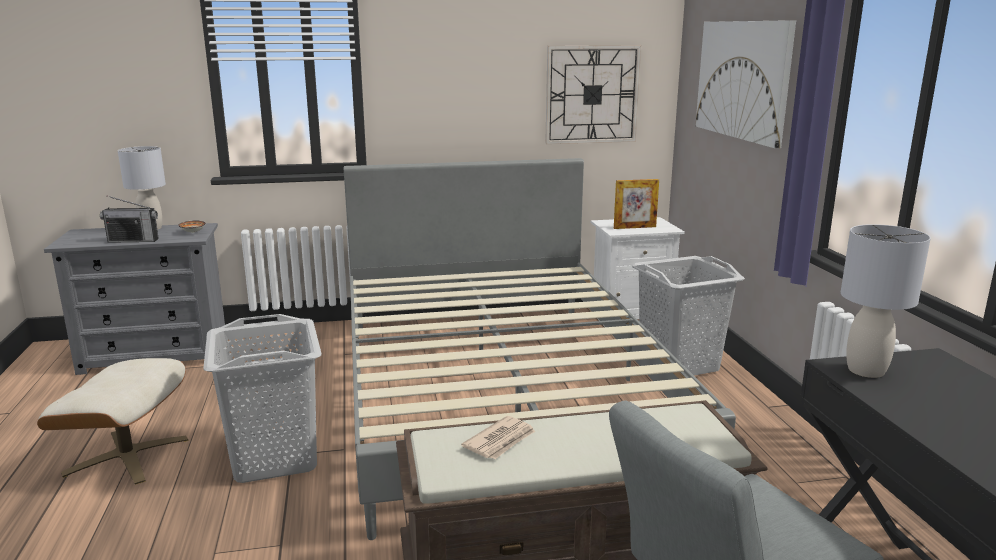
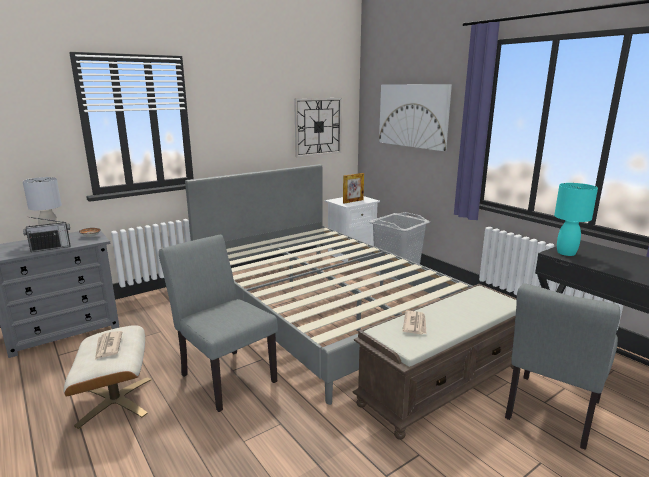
camera: 25 degrees left, 0 degrees up
grey laundry basket [203,314,322,483] -> grey chair [159,235,278,412]
grey table lamp [841,224,931,378] -> turquoise table lamp [554,183,598,256]
none -> newspaper [95,331,122,360]

